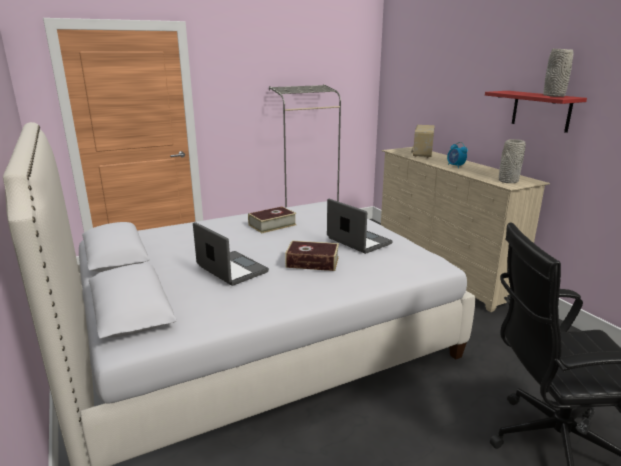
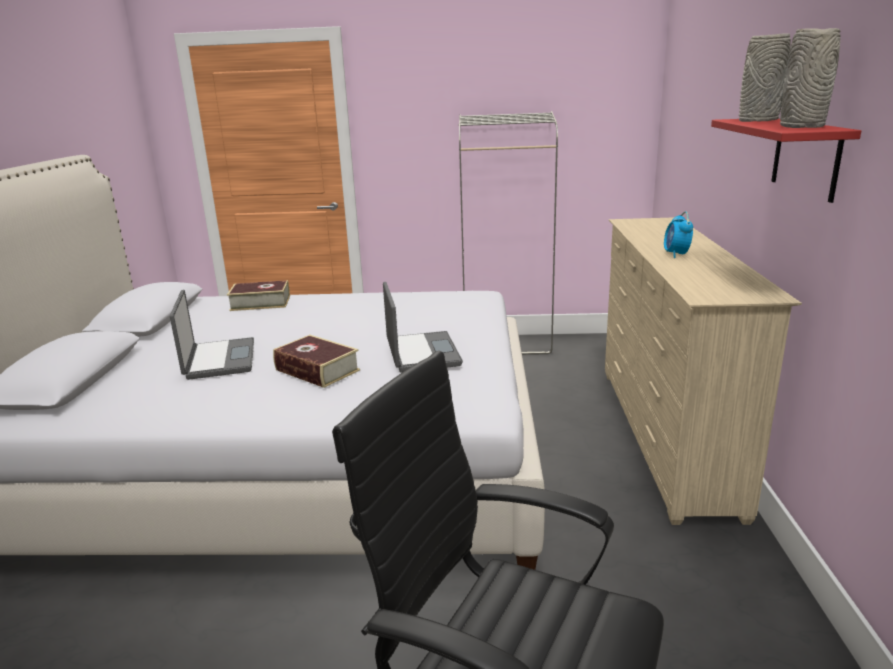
camera: 30 degrees right, 0 degrees up
book [248,206,297,233] -> book moved to [227,280,290,311]
radio [411,125,435,158] -> none
grey vase [499,139,526,183] -> grey vase moved to [739,33,791,122]

